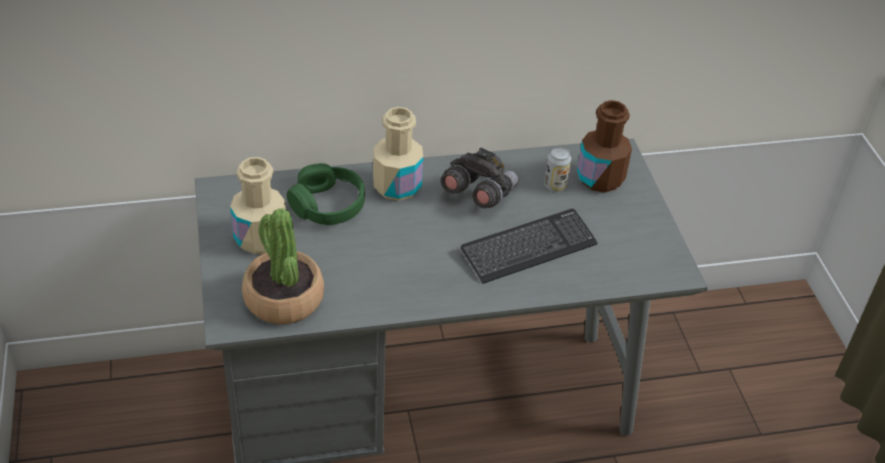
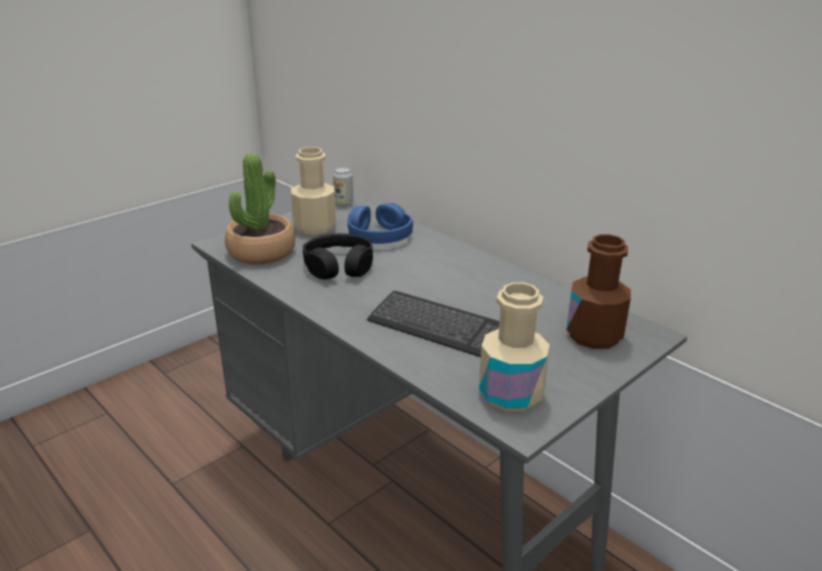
camera: 60 degrees right, 15 degrees down
green headphones [287,163,365,225] -> blue headphones [348,203,413,244]
beige bottle [373,107,423,201] -> beige bottle moved to [479,282,550,412]
grey binoculars [441,148,518,208] -> none
can [544,147,571,192] -> can moved to [333,167,353,206]
none -> black headphones [303,233,373,280]

